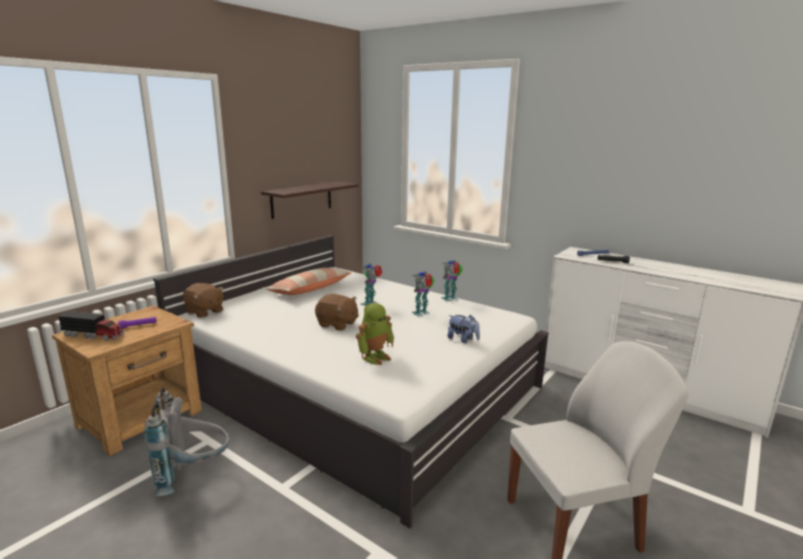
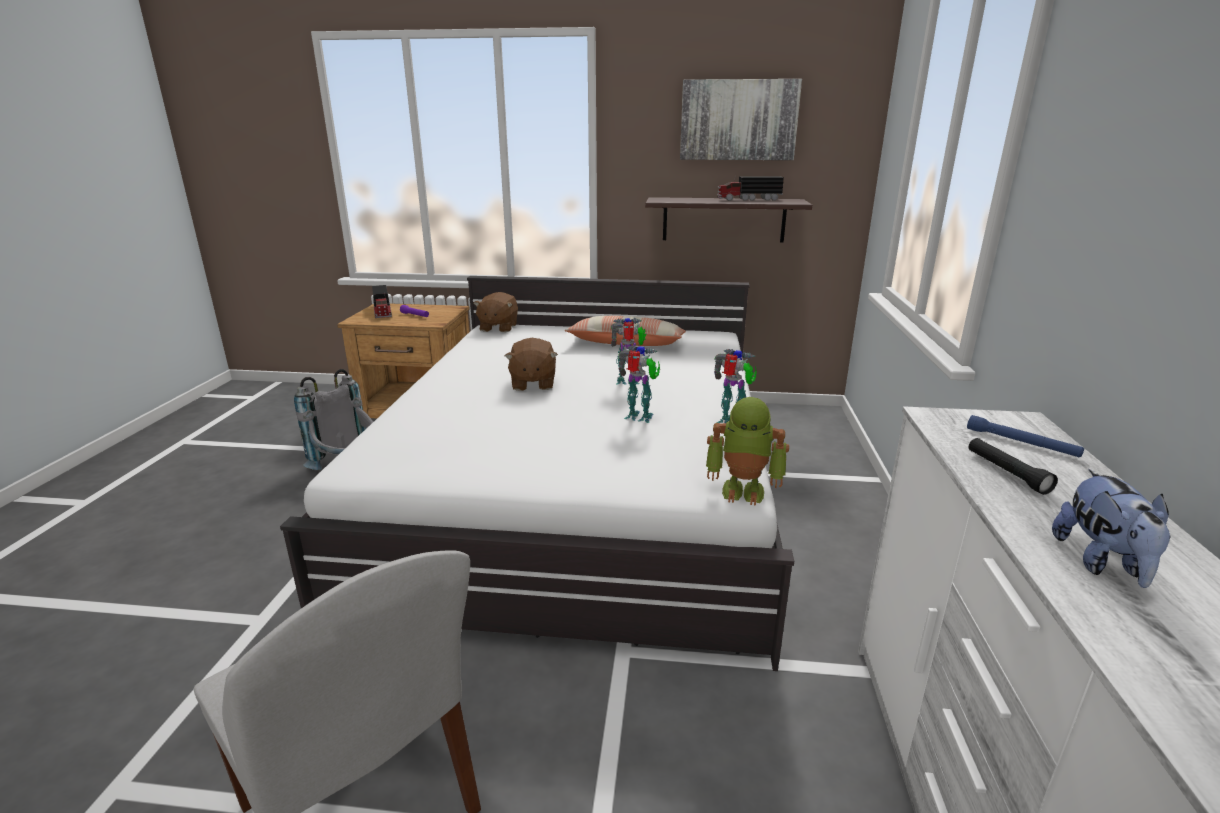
camera: 60 degrees right, 5 degrees up
toy robot [356,303,394,365] -> toy robot moved to [706,397,789,506]
plush toy [447,314,480,343] -> plush toy moved to [1052,469,1171,588]
none -> picture [680,79,802,160]
none -> toy truck [717,175,784,201]

